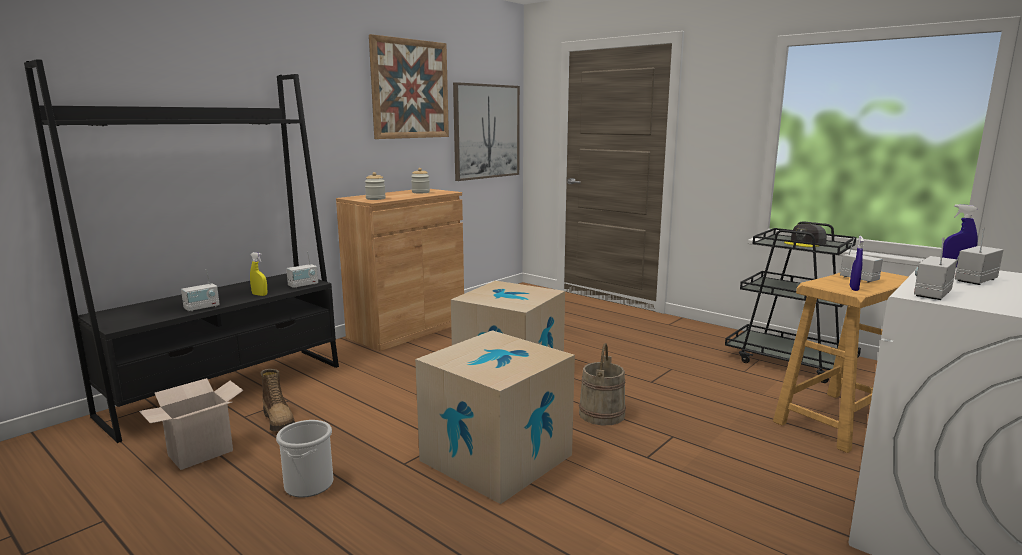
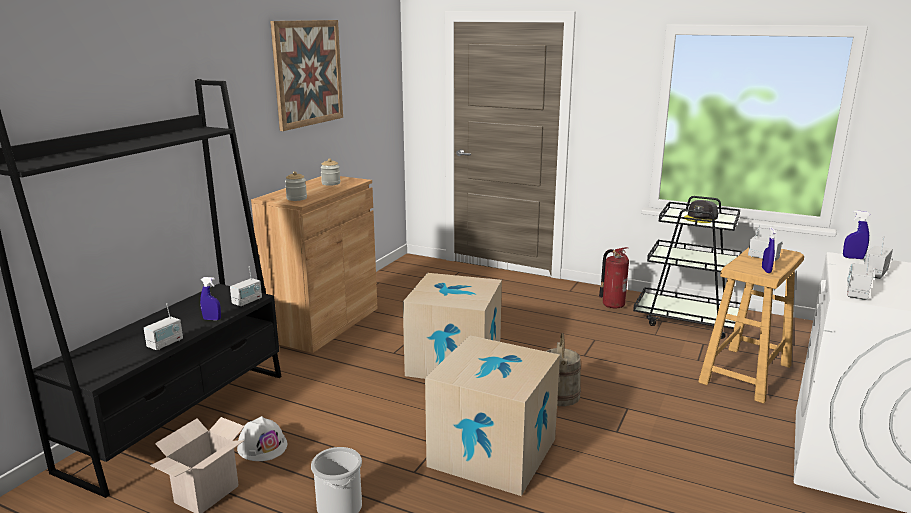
camera: 15 degrees left, 5 degrees up
yellow spray bottle [250,252,267,296] -> blue spray bottle [200,277,221,320]
boot [261,369,295,432] -> white hard hat [237,416,287,461]
picture [453,82,520,181] -> none
none -> fire extinguisher [599,247,629,308]

